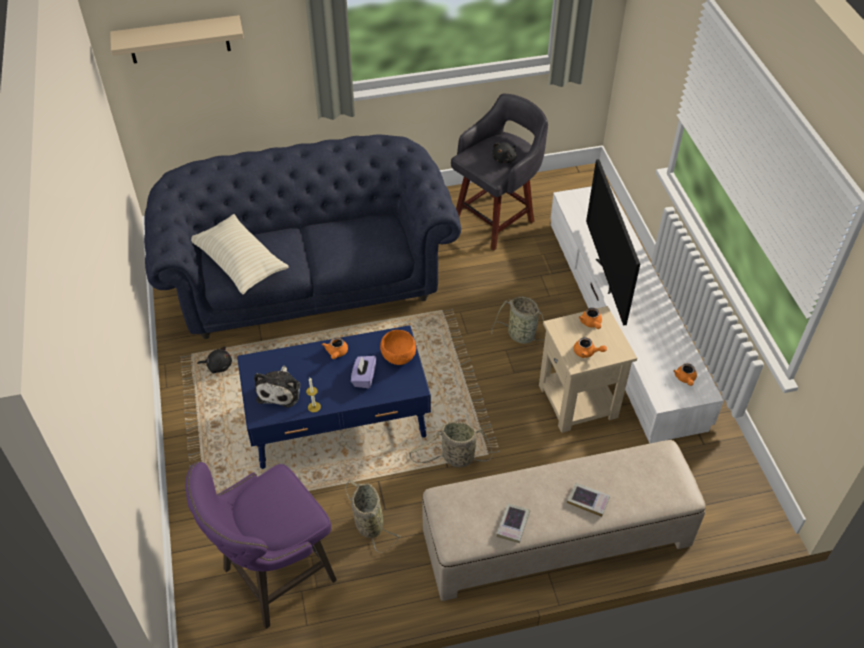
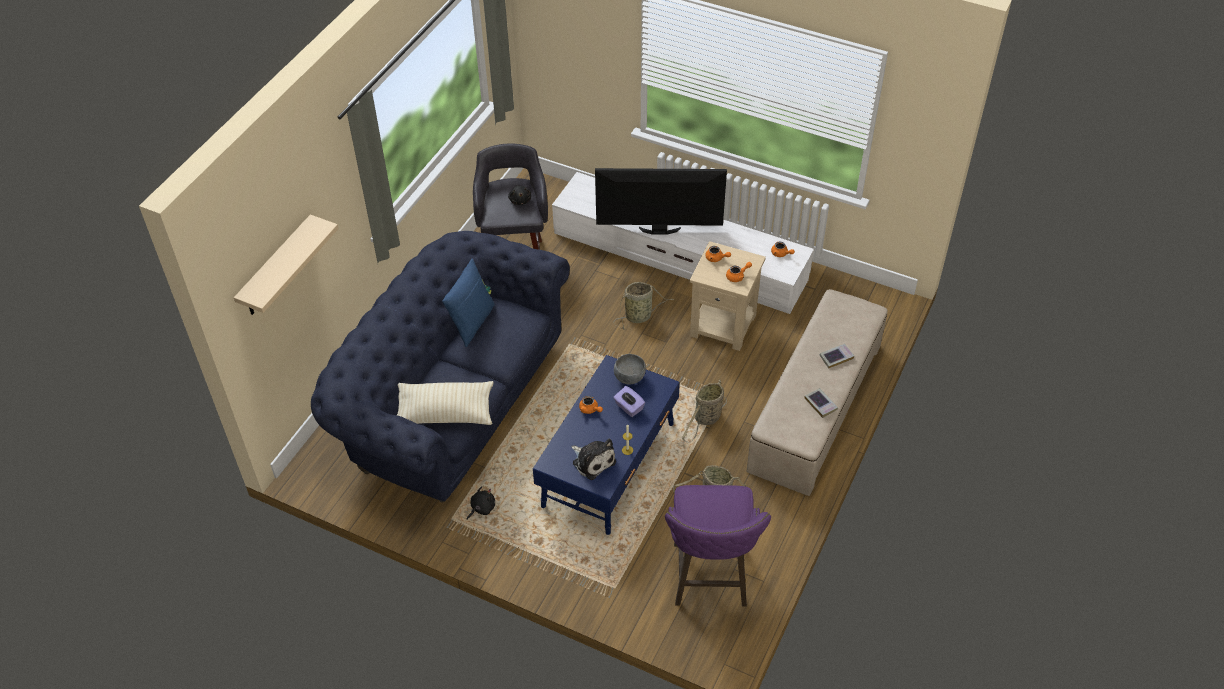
camera: 50 degrees left, 0 degrees up
orange bowl [380,330,416,365] -> grey bowl [614,354,646,385]
television [586,159,640,326] -> television turned 150 degrees clockwise [595,168,727,235]
none -> blue pillow [442,258,495,347]

